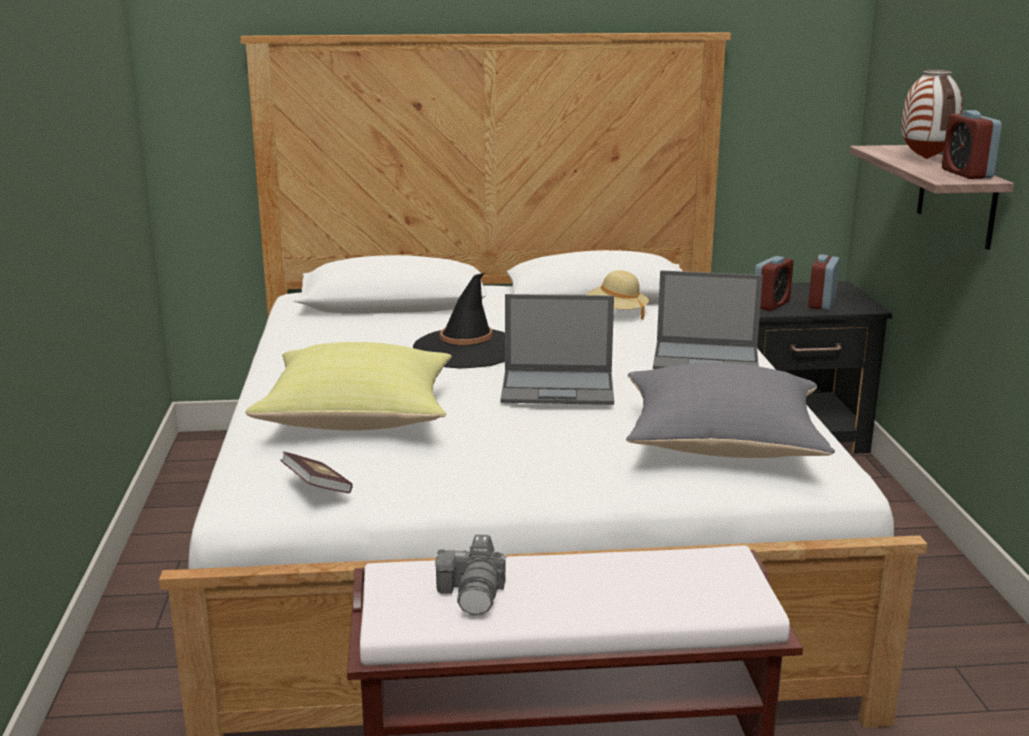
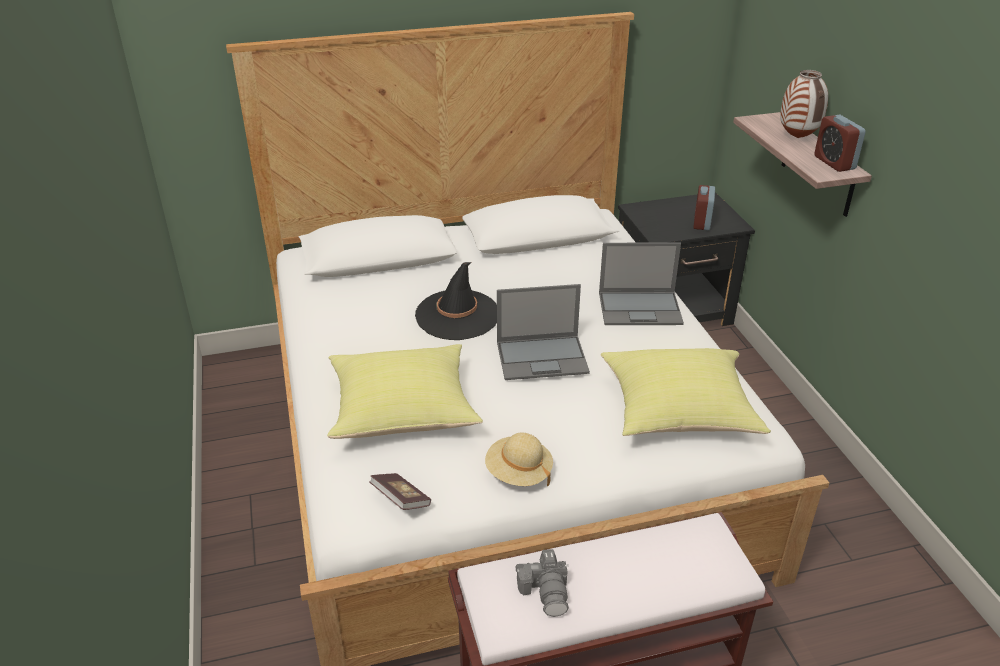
camera: 10 degrees left, 15 degrees up
beige hat [586,270,649,320] -> beige hat moved to [485,432,553,486]
grey pillow [626,363,835,458] -> yellow pillow [601,348,771,436]
alarm clock [755,256,794,311] -> none

